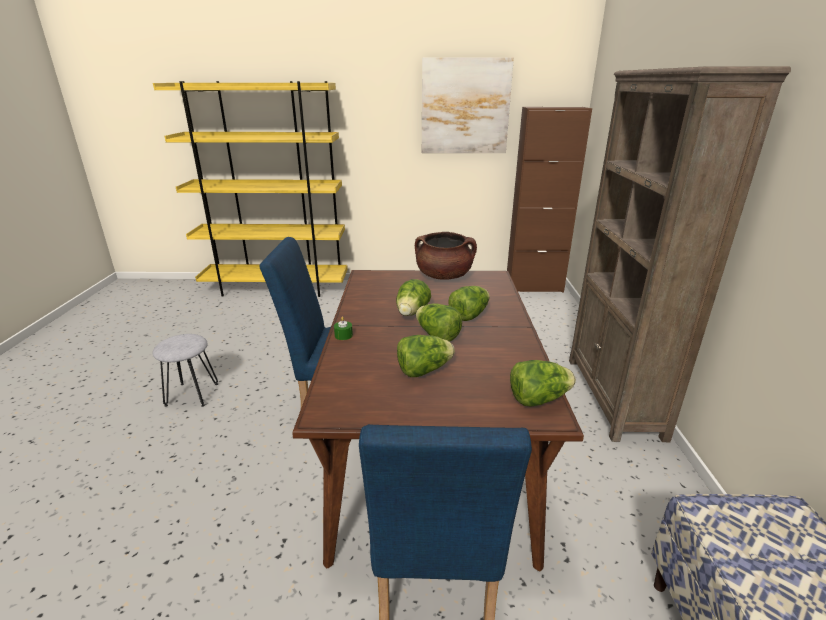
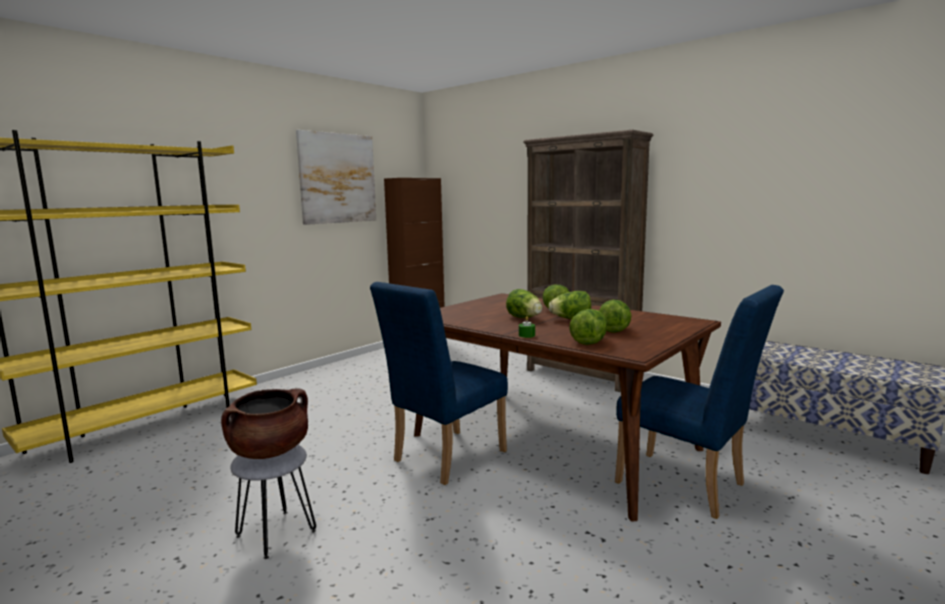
camera: 50 degrees left, 15 degrees down
brown cooking pot [415,232,477,280] -> brown cooking pot moved to [221,388,308,459]
lettuce [510,360,576,407] -> lettuce moved to [569,309,607,345]

